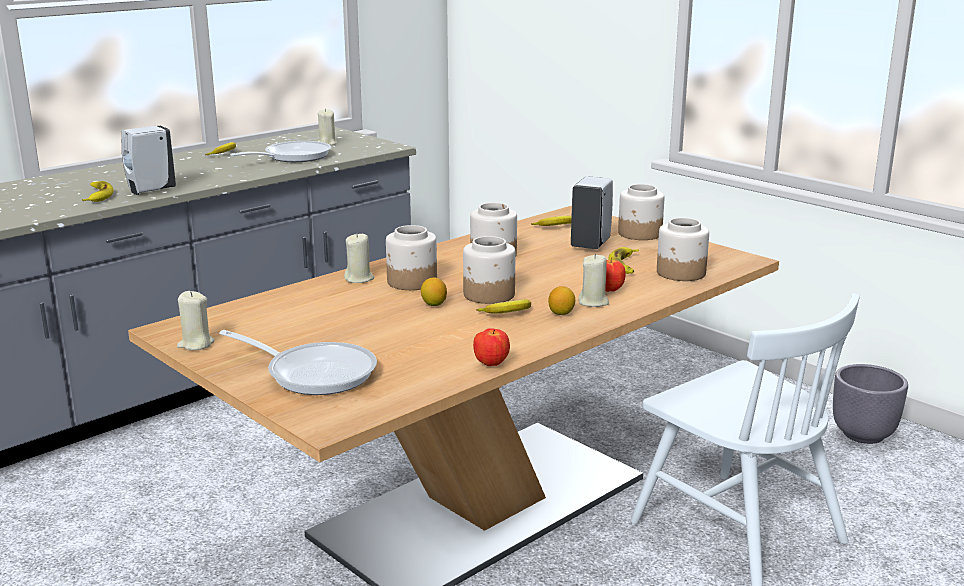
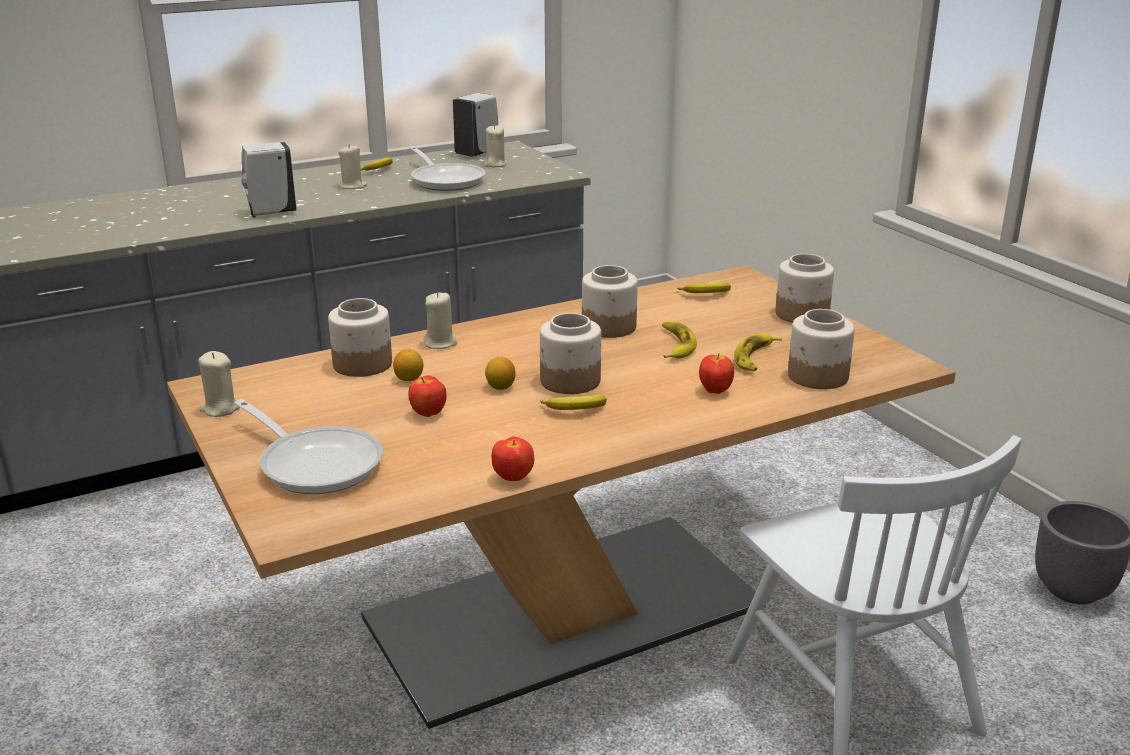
camera: 15 degrees right, 5 degrees up
banana [82,181,113,202] -> banana moved to [662,322,697,359]
frying pan [230,141,331,162] -> frying pan turned 90 degrees clockwise [409,146,485,191]
jar [386,225,437,290] -> jar moved to [328,298,392,377]
lemon [548,286,575,315] -> lemon moved to [393,349,423,381]
white soap dispenser [571,176,613,249] -> white soap dispenser moved to [453,93,498,157]
beige candle [578,254,609,307] -> beige candle moved to [338,144,367,189]
none -> apple [408,375,447,417]

